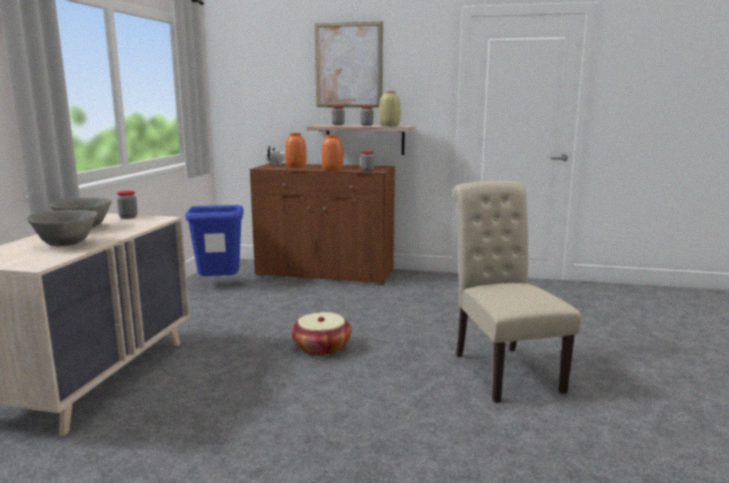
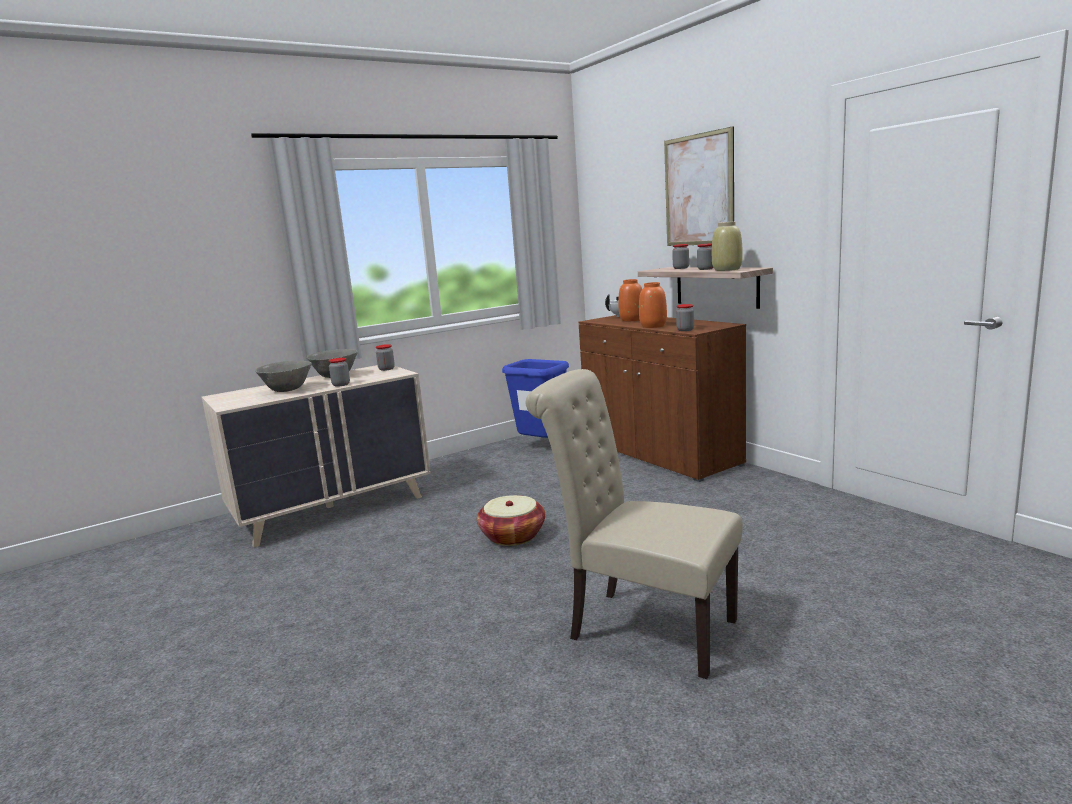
camera: 45 degrees right, 0 degrees up
beige chair [453,181,581,403] -> beige chair turned 90 degrees counterclockwise [526,369,743,679]
none -> jar [329,358,350,387]

